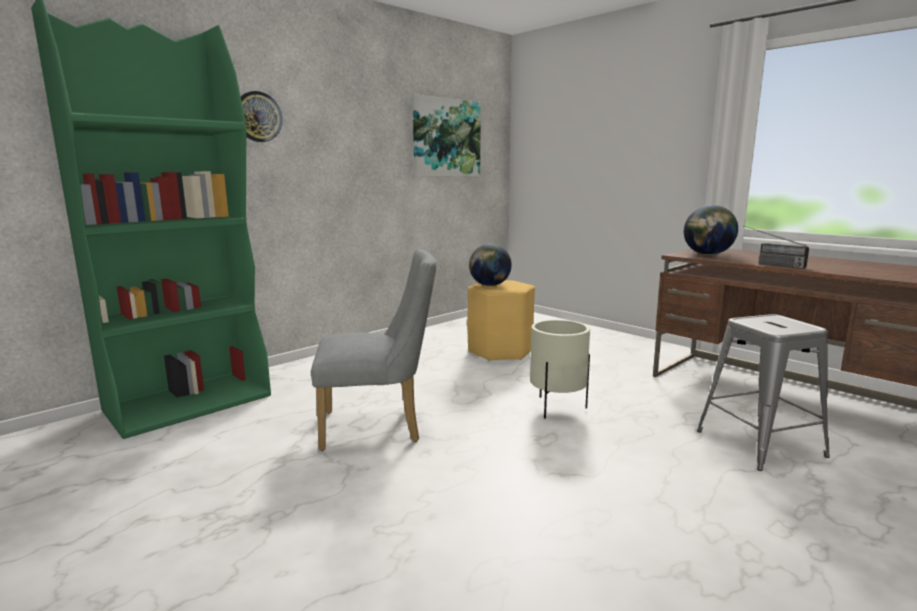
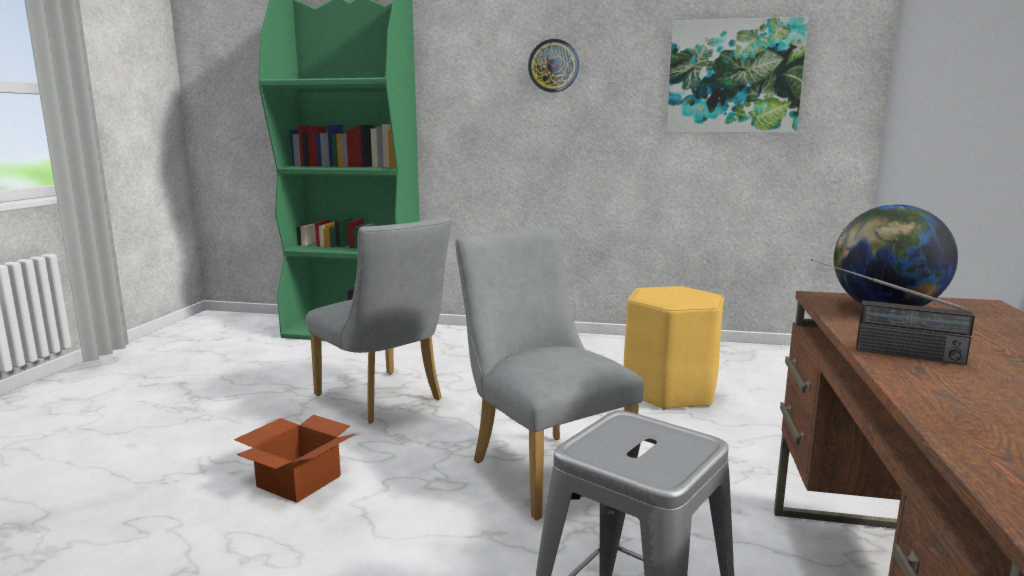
camera: 55 degrees right, 0 degrees up
wall clock [241,91,282,142] -> wall clock moved to [528,39,579,92]
globe [469,244,512,286] -> none
beige planter [530,320,590,419] -> grey chair [455,228,644,520]
radio [743,226,809,269] -> radio turned 75 degrees counterclockwise [811,259,975,365]
none -> cardboard box [234,415,356,503]

